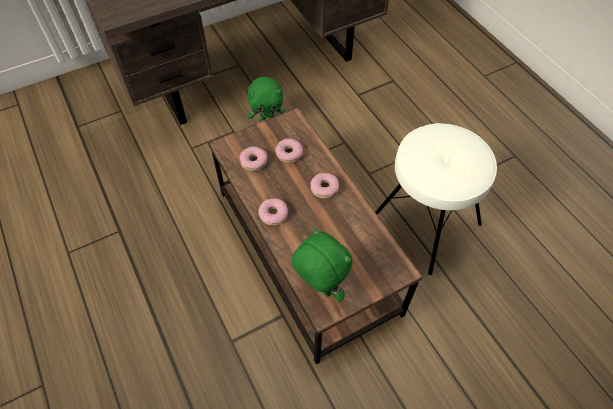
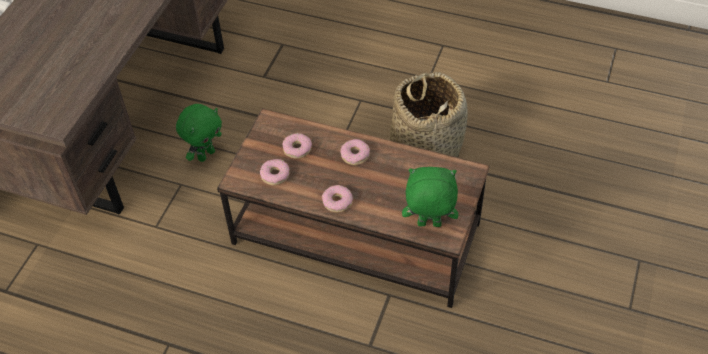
camera: 40 degrees left, 5 degrees down
white stool [376,123,497,275] -> basket [390,72,468,157]

